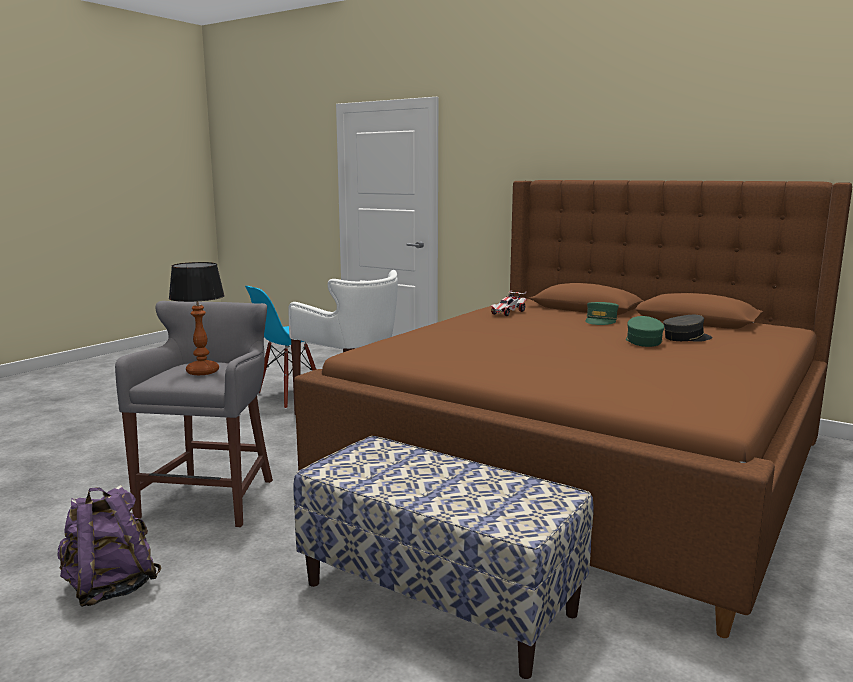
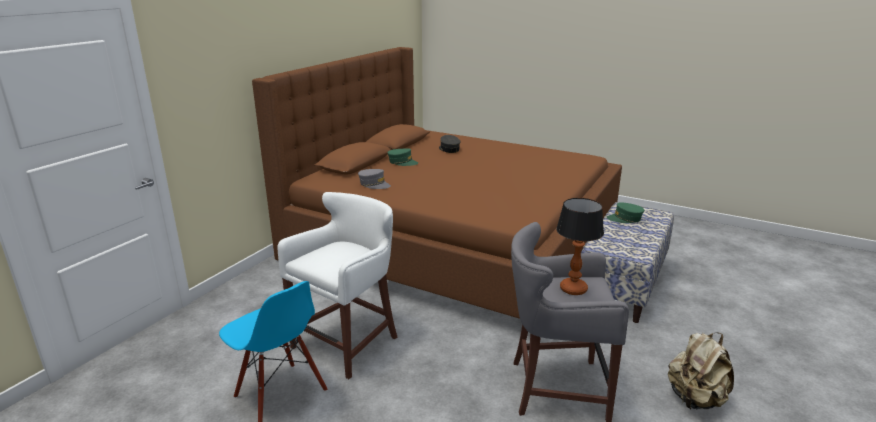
camera: 95 degrees left, 10 degrees up
purple backpack [58,485,162,607] -> beige backpack [668,332,734,409]
toy car [490,290,527,316] -> grey cap [358,169,391,189]
green cap [626,316,664,347] -> green cap moved to [606,202,644,223]

